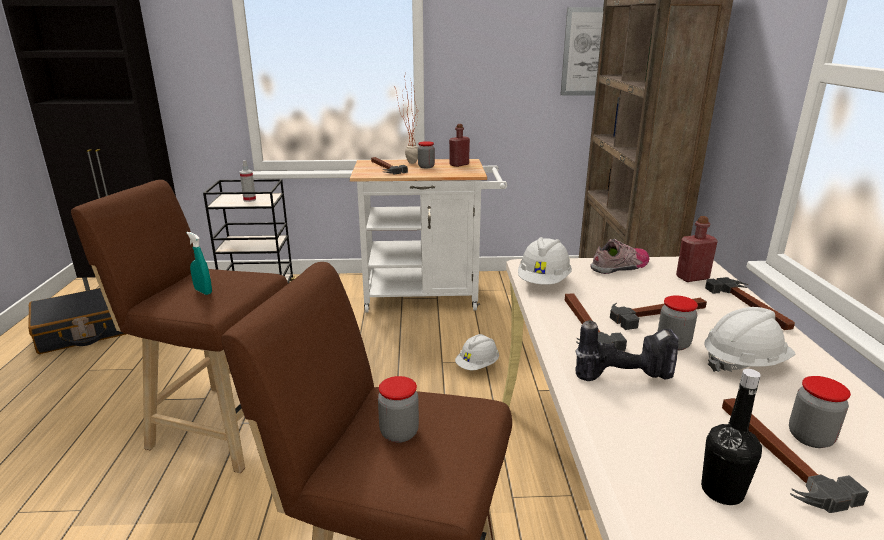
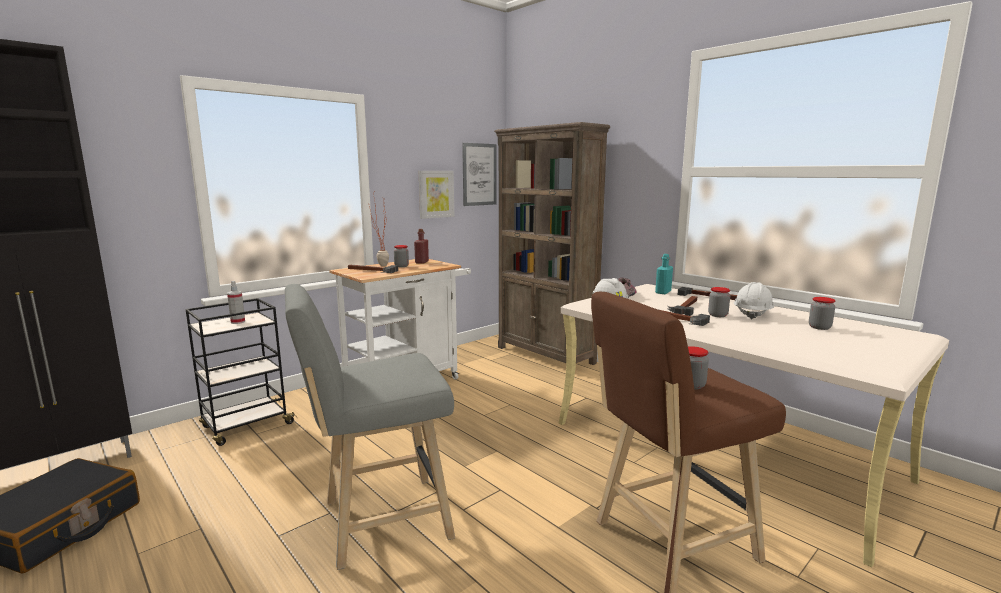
camera: 40 degrees left, 10 degrees down
brown stool [71,180,288,473] -> grey stool [285,284,455,570]
turquoise spray bottle [187,232,212,295] -> none
white hard hat [455,334,499,370] -> none
power drill [575,320,679,381] -> none
red bottle [676,216,718,282] -> turquoise bottle [655,254,673,294]
black bottle [701,369,762,505] -> none
hammer [722,398,869,513] -> none
none -> picture [419,171,454,219]

